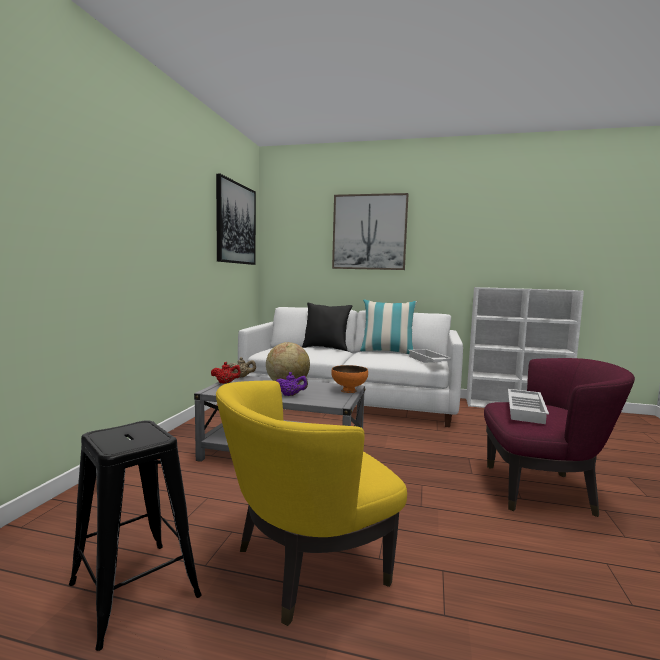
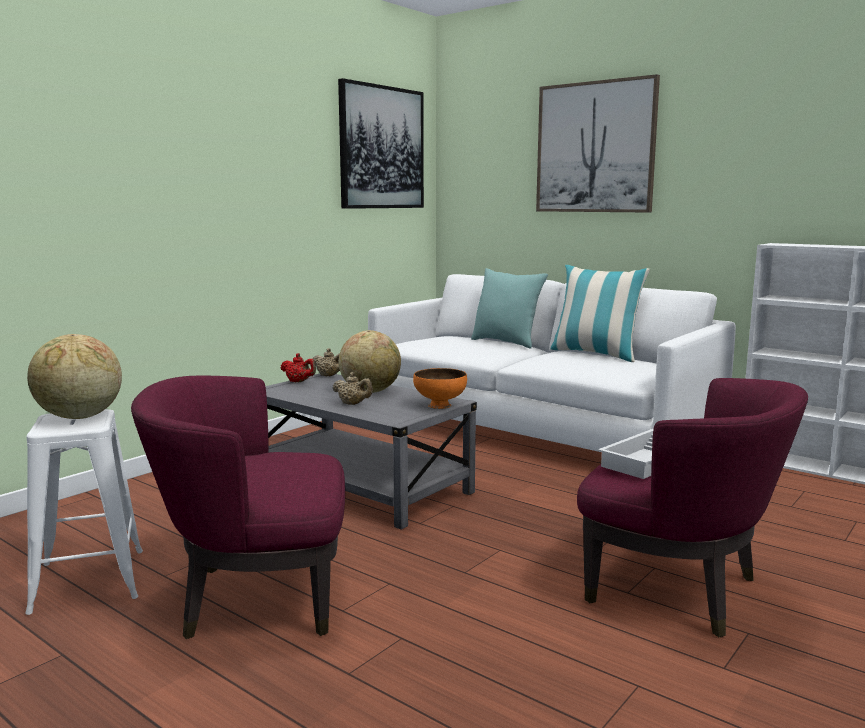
camera: 25 degrees right, 5 degrees up
black stool [69,420,202,651] -> white stool [25,409,143,615]
yellow armchair [216,381,407,626] -> purple armchair [131,376,345,639]
purple teapot [276,372,308,396] -> beige teapot [332,372,373,405]
black pillow [302,303,352,351] -> turquoise pillow [471,268,548,348]
white tray [408,349,451,363] -> none
none -> globe [27,334,122,419]

